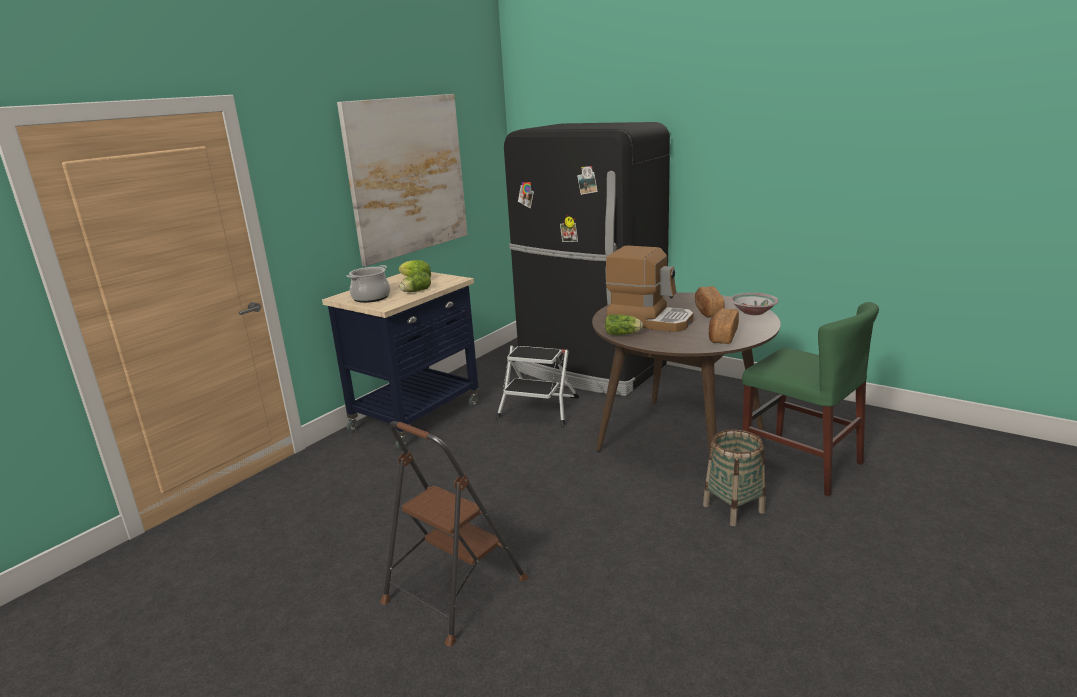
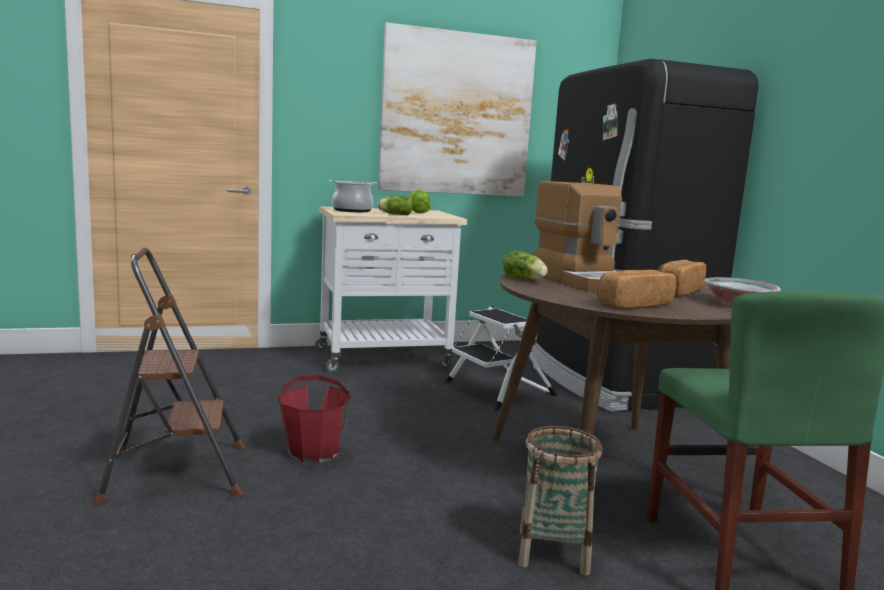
camera: 35 degrees right, 10 degrees down
blue cart [322,272,479,450] -> white cart [315,206,467,373]
none -> red bucket [278,375,352,463]

